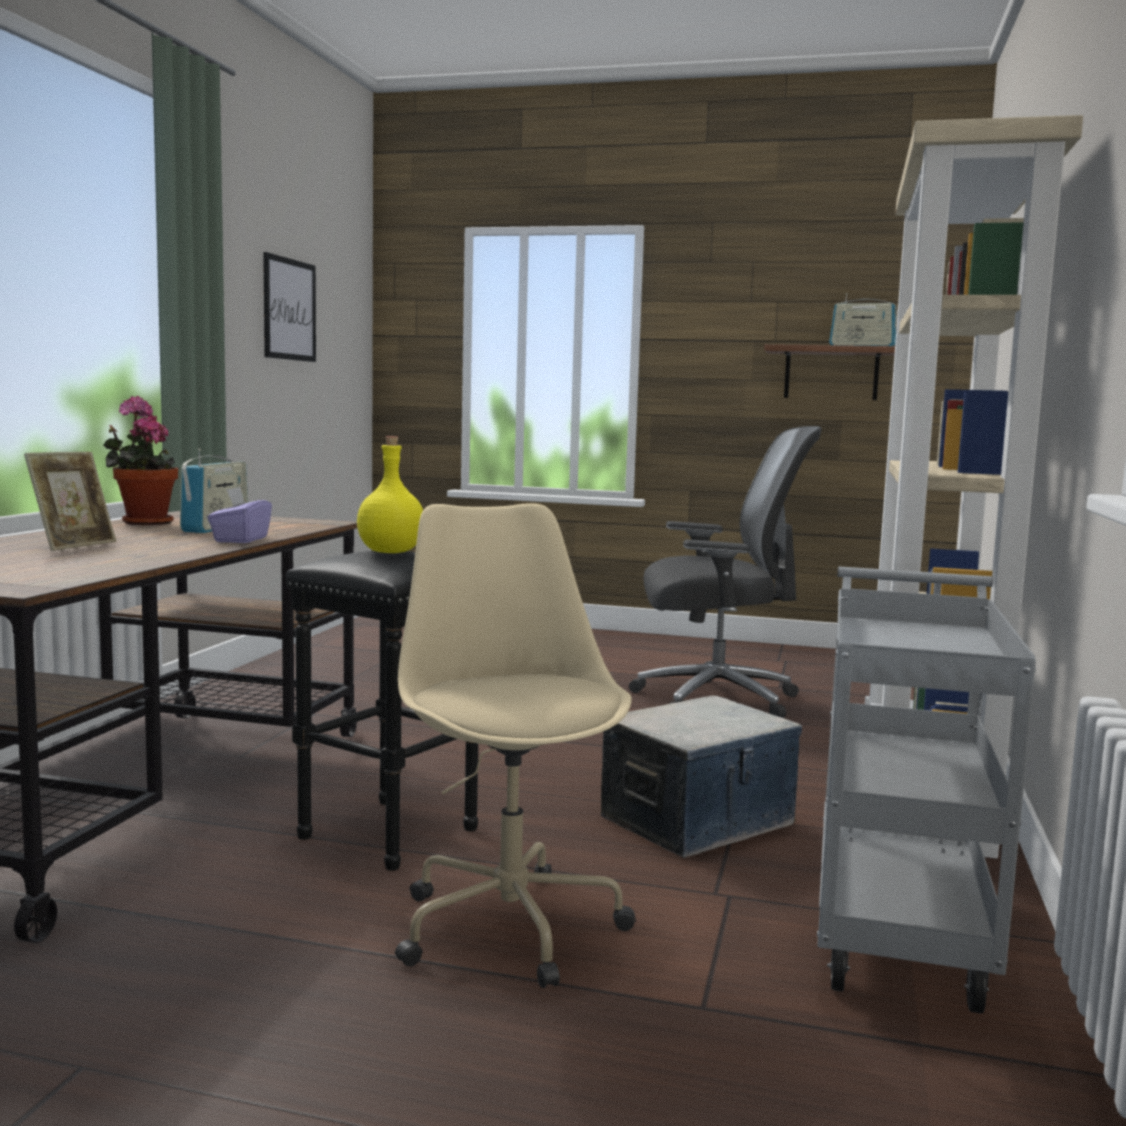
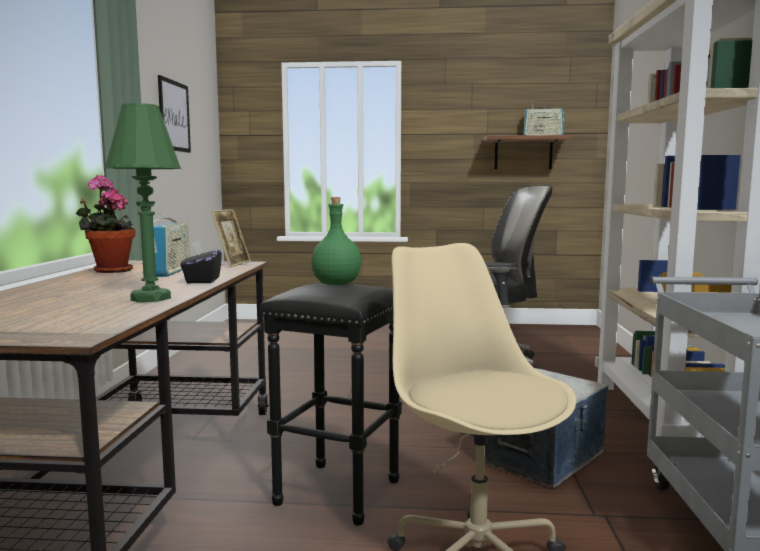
camera: 10 degrees left, 0 degrees up
picture frame [24,452,116,551] -> picture frame moved to [211,209,251,268]
purple tissue box [207,487,272,543] -> black tissue box [181,240,222,283]
yellow bottle [357,436,423,553] -> green bottle [311,197,361,285]
none -> green table lamp [105,103,181,302]

